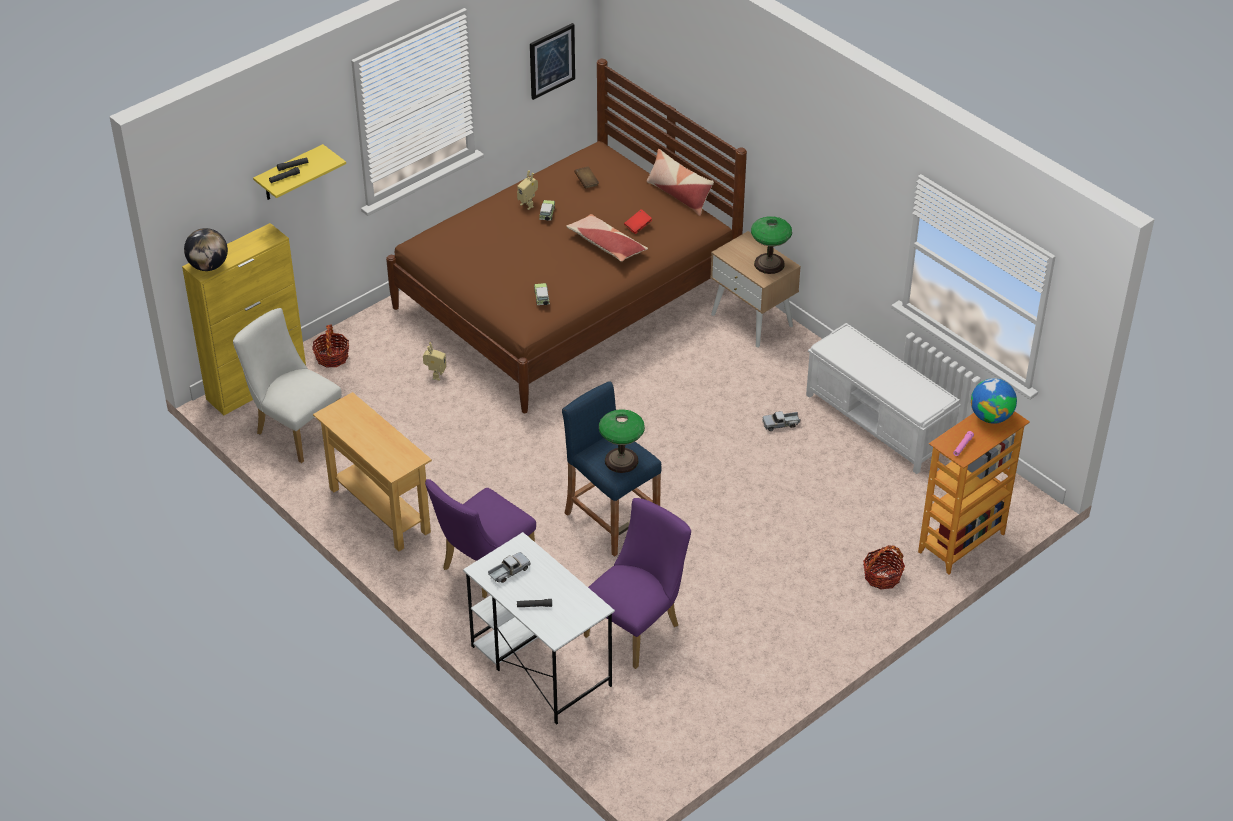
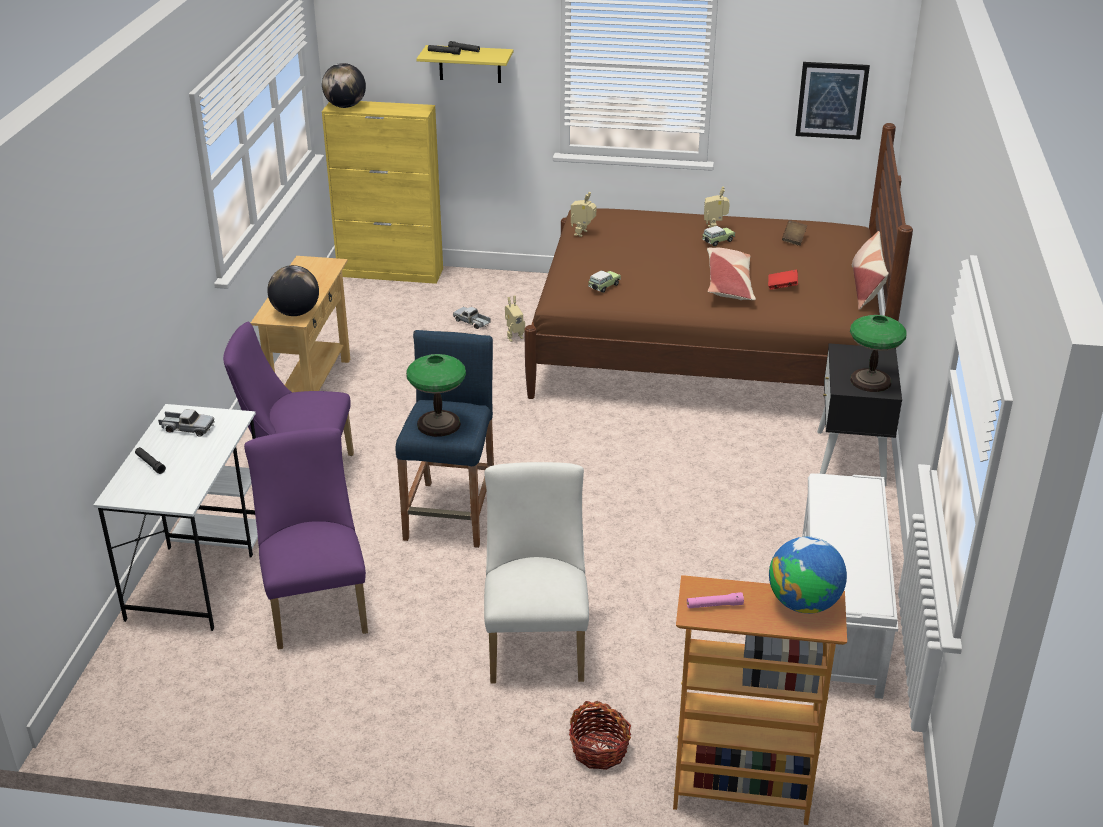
camera: 50 degrees right, 10 degrees down
white chair [233,308,342,463] -> white chair moved to [484,462,589,684]
basket [312,324,349,368] -> none
purple chair [584,498,691,669] -> purple chair turned 105 degrees counterclockwise [244,427,368,649]
beige nightstand [710,231,801,348] -> black nightstand [817,343,902,486]
toy truck [762,411,800,431] -> toy truck moved to [453,307,490,329]
none -> globe [267,265,319,316]
none -> toy robot [571,192,596,237]

